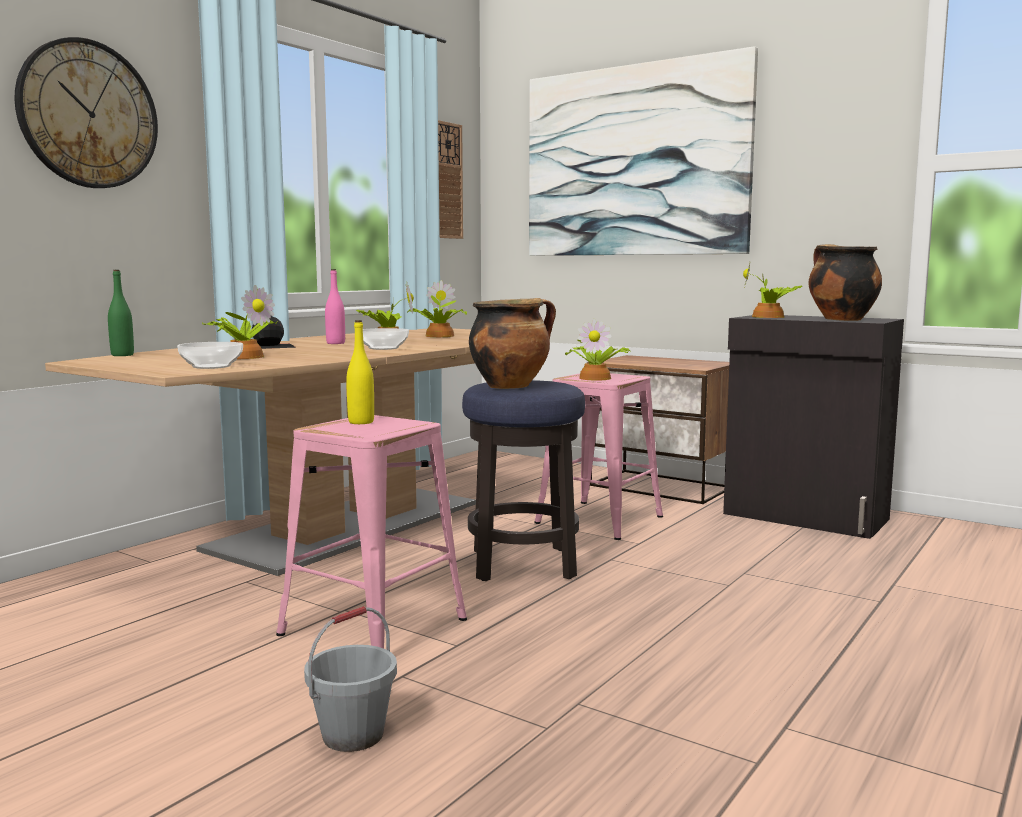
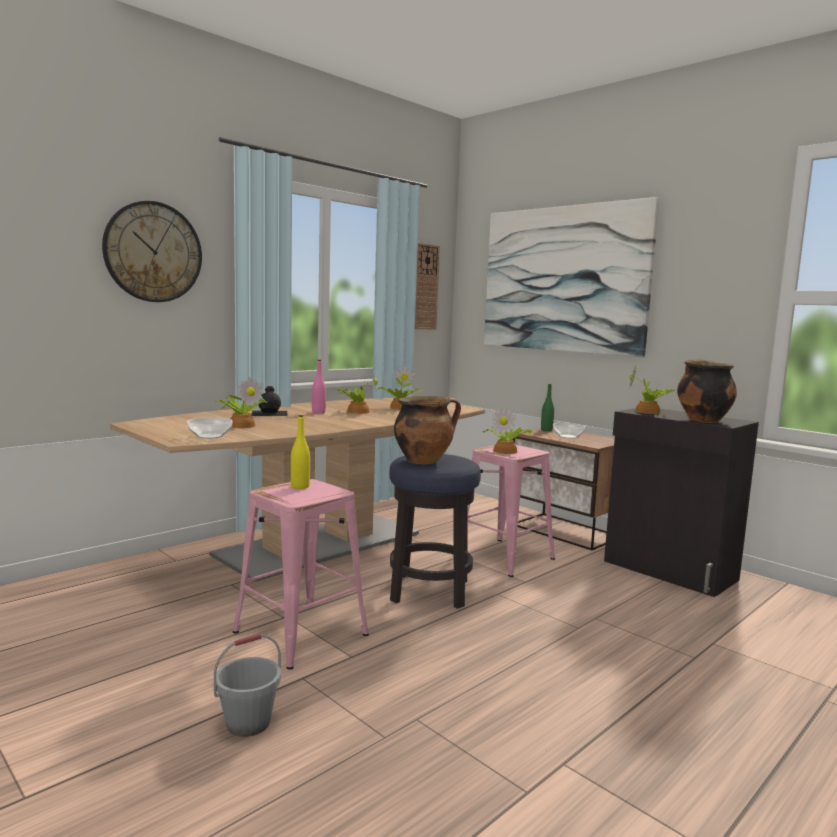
camera: 10 degrees right, 0 degrees up
green bottle [108,270,134,356] -> green bottle moved to [541,384,554,431]
bowl [363,328,409,350] -> bowl moved to [553,423,585,438]

